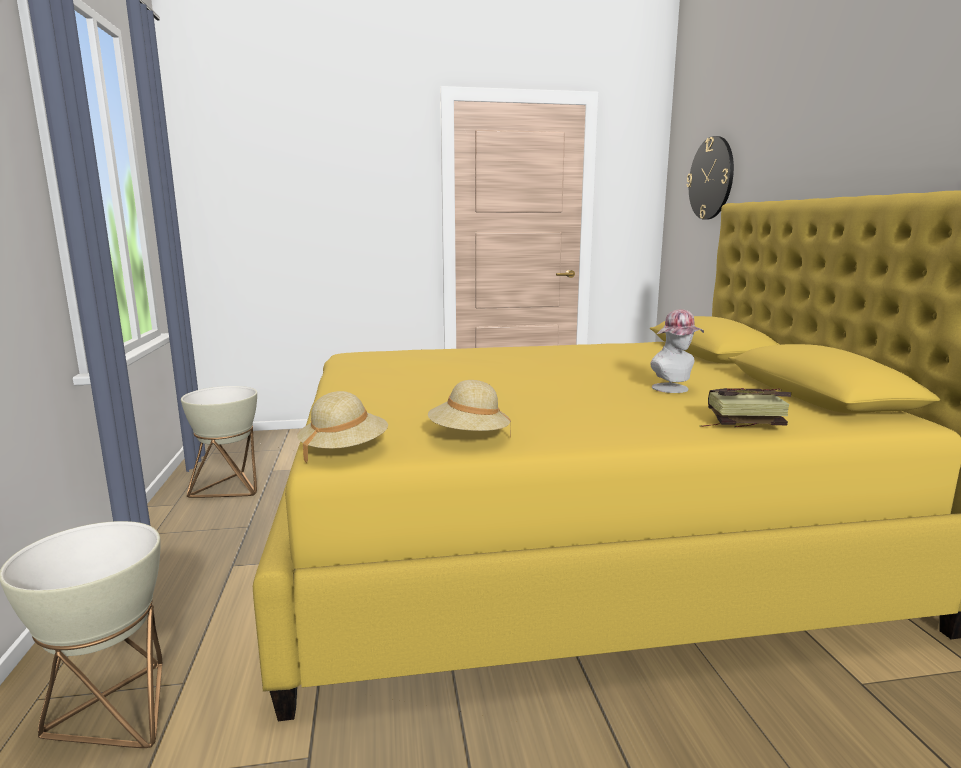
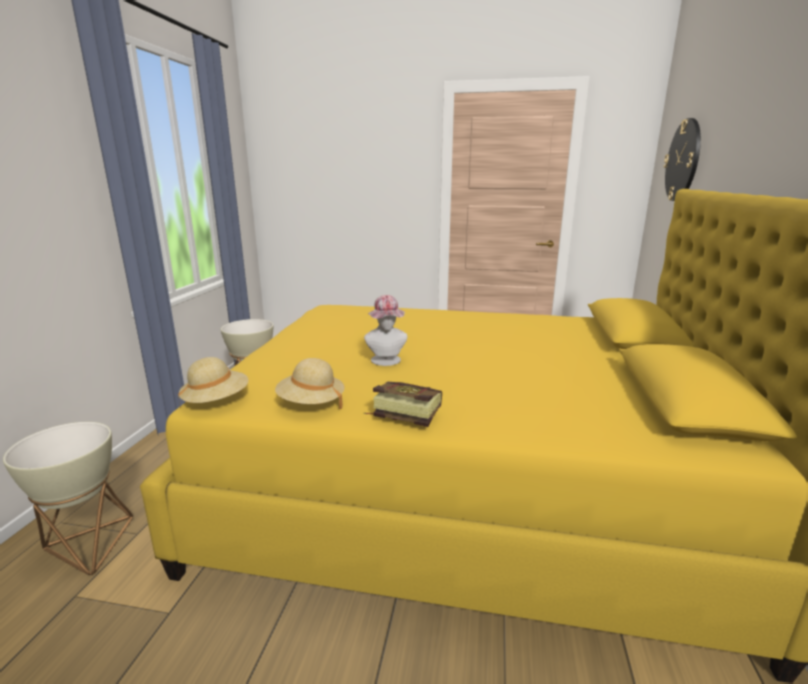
camera: 20 degrees right, 5 degrees up
hat [650,309,704,393] -> hat moved to [364,295,408,366]
book [699,388,791,428] -> book moved to [364,382,442,427]

